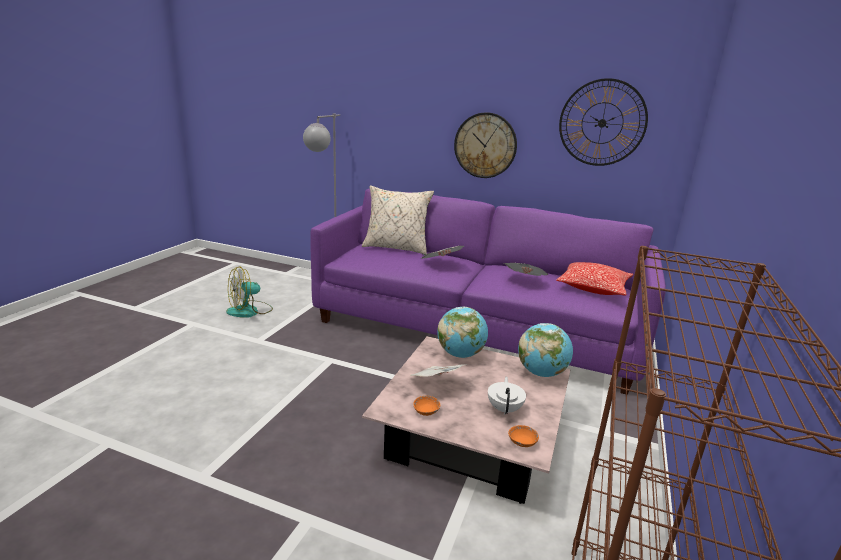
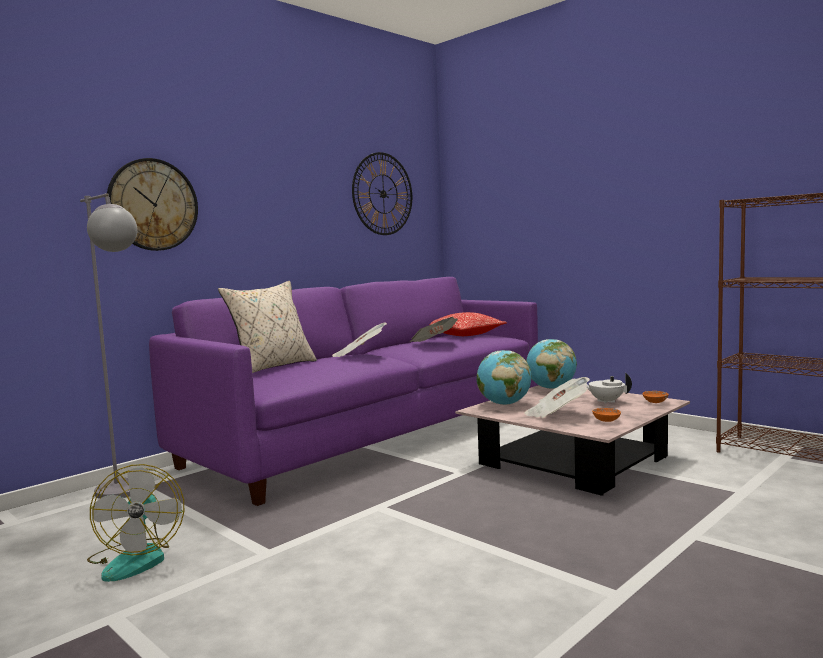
camera: 65 degrees left, 15 degrees down
wall clock [454,112,517,178] -> wall clock moved to [107,158,198,251]

